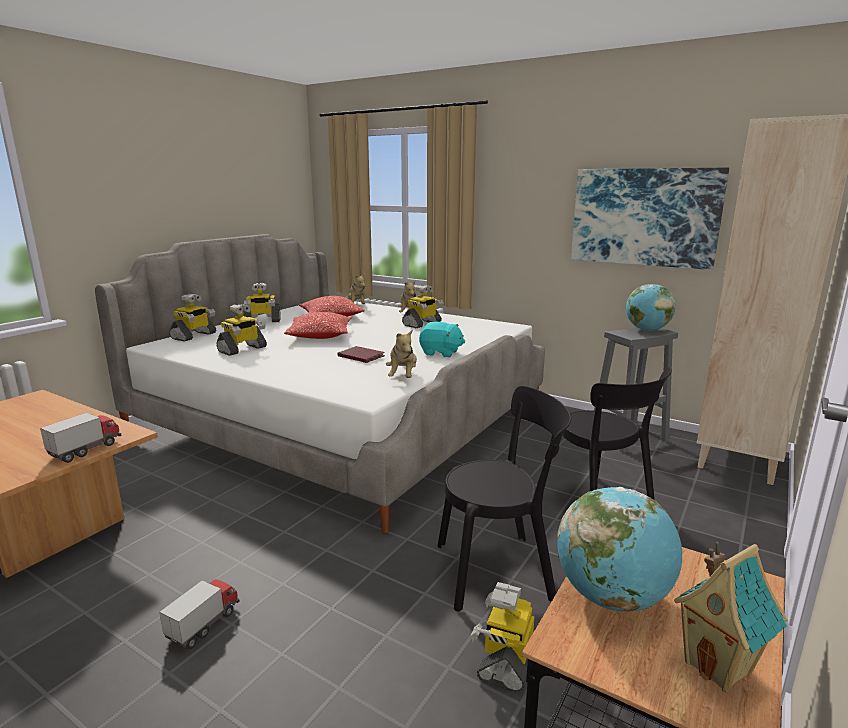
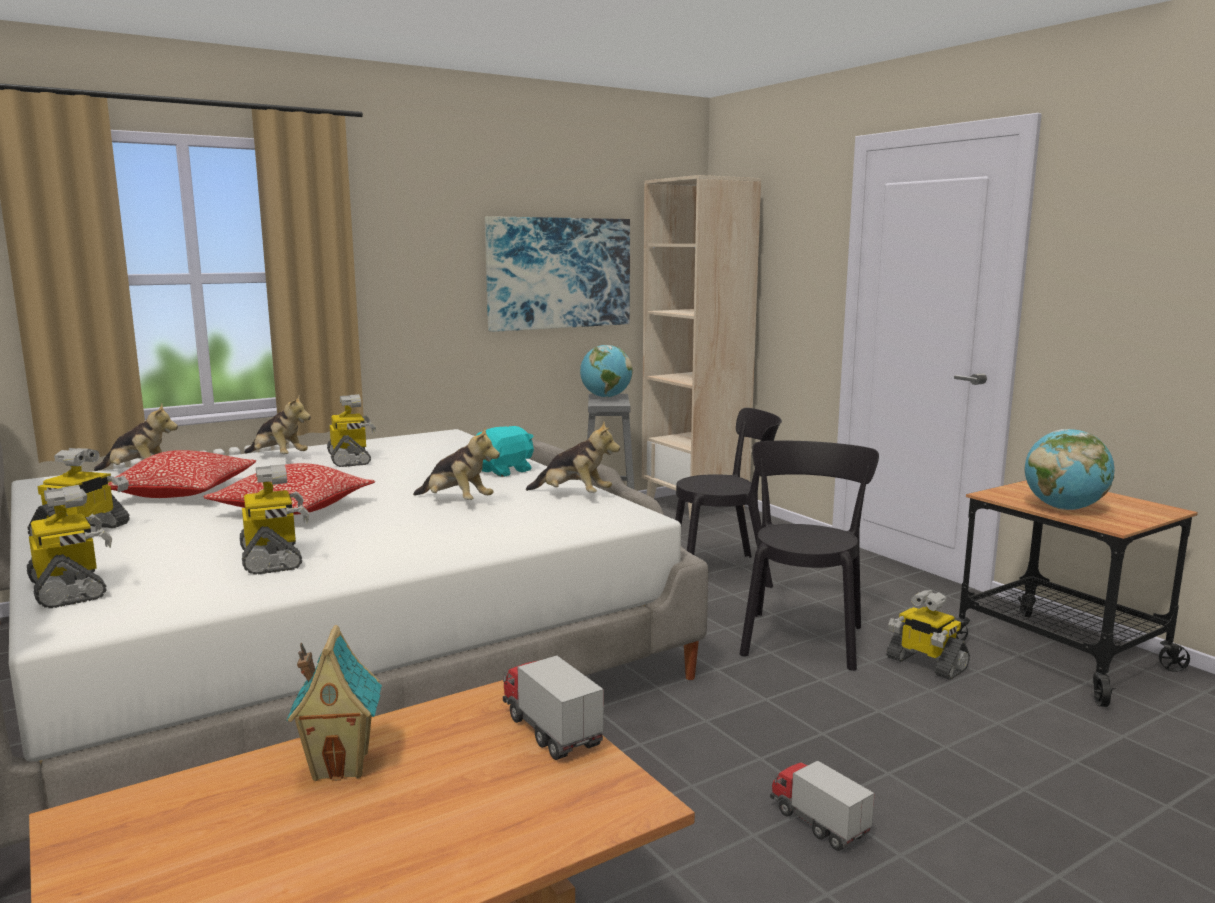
camera: 65 degrees left, 5 degrees down
red book [337,346,385,363] -> plush toy [413,427,500,500]
toy house [674,542,787,692] -> toy house moved to [286,625,382,781]

